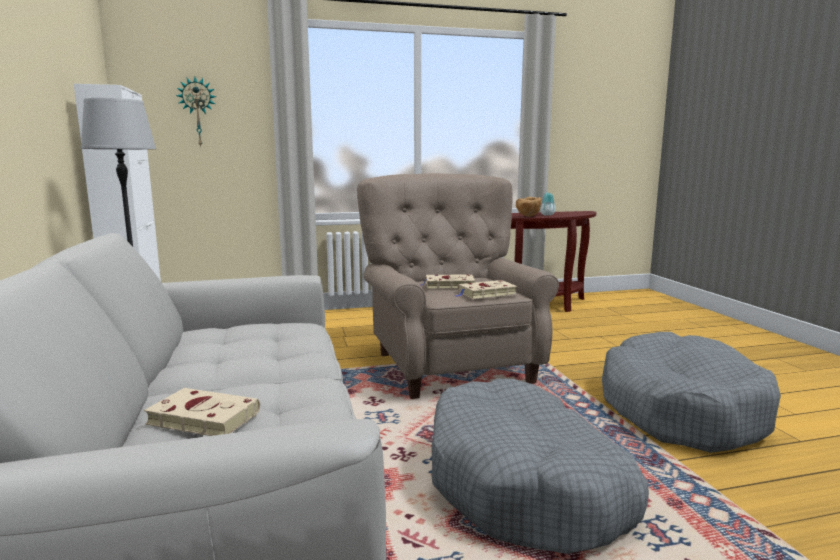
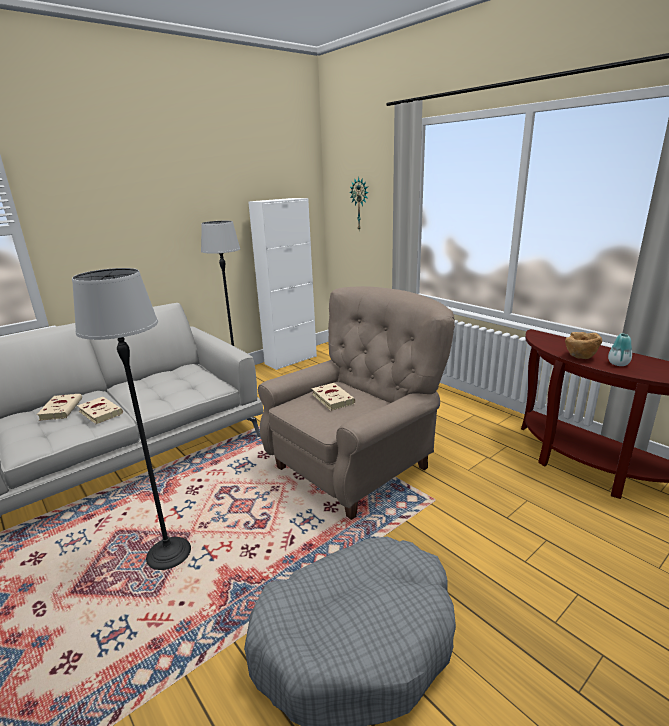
camera: 65 degrees right, 10 degrees up
grey dog bed [431,379,649,554] -> floor lamp [72,268,191,570]
beige book [455,280,517,299] -> beige book moved to [77,397,123,424]

